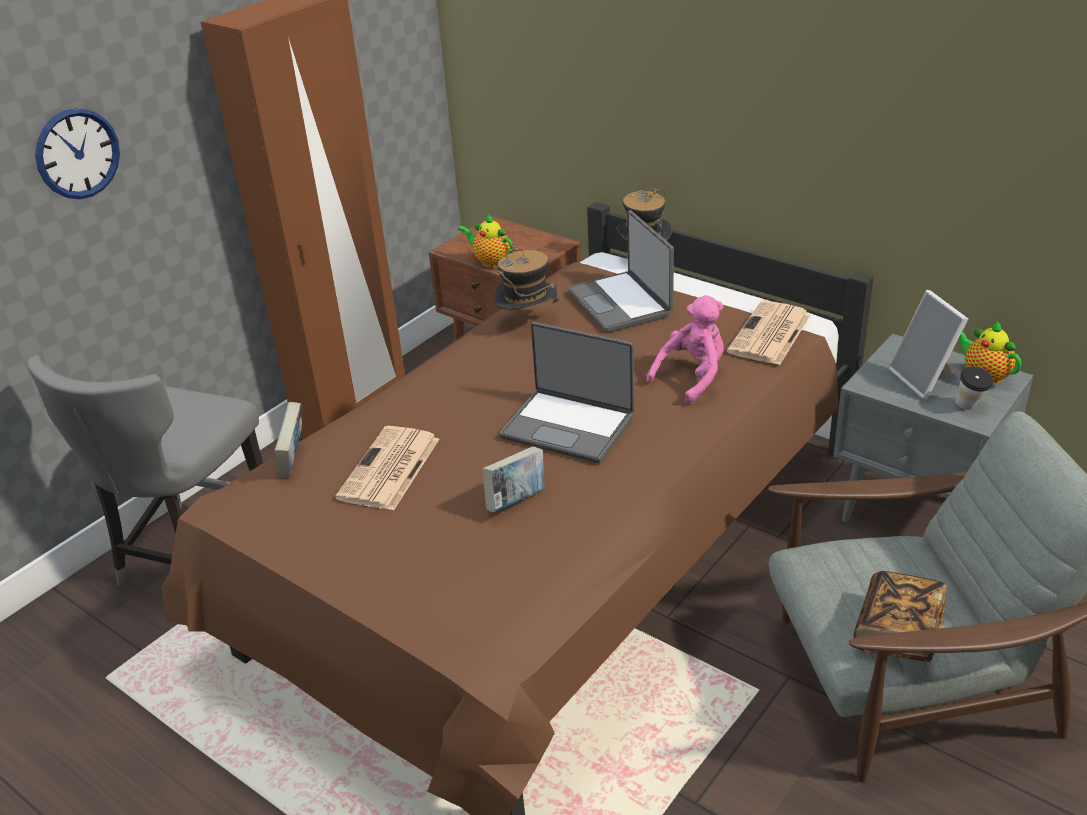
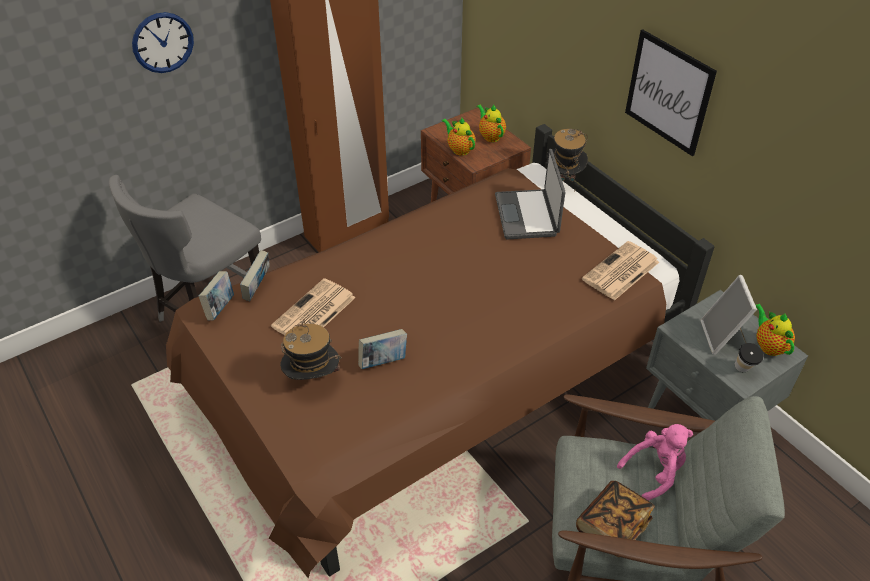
camera: 15 degrees right, 10 degrees up
hat [494,245,559,310] -> hat moved to [280,320,341,380]
laptop [500,322,634,463] -> none
pink plush toy [646,295,724,405] -> pink plush toy moved to [617,424,693,501]
none -> book [199,271,234,320]
none -> teapot [477,104,506,142]
none -> picture [625,29,717,156]

